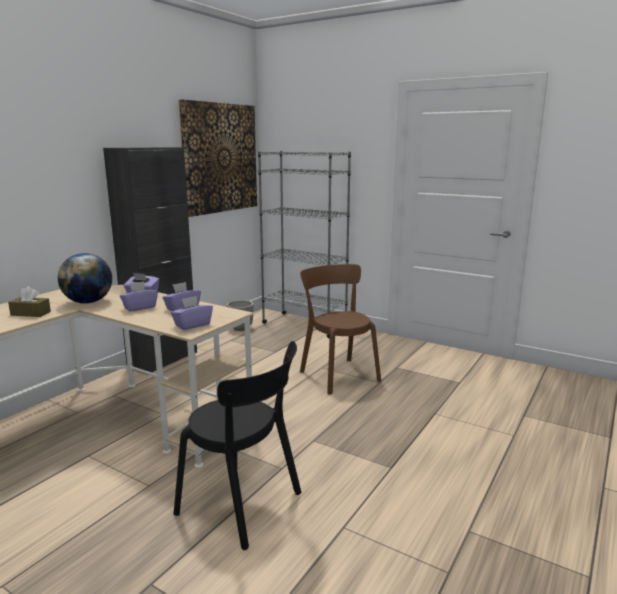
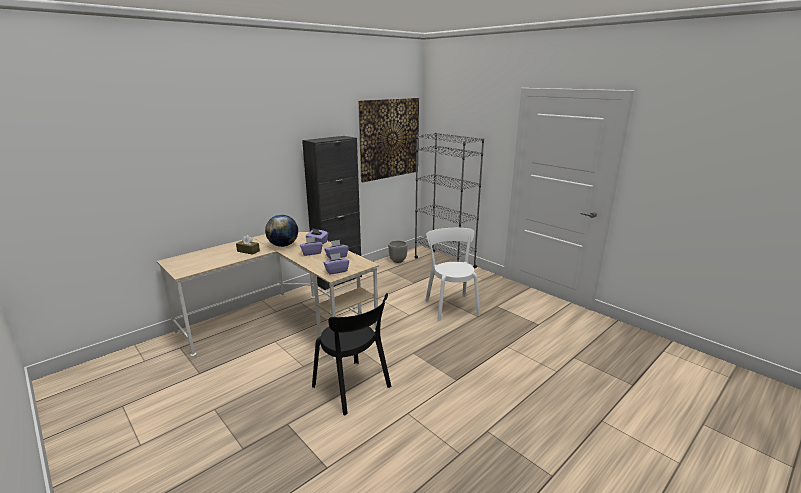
camera: 15 degrees right, 5 degrees up
brown chair [300,264,381,394] -> white chair [425,228,480,321]

